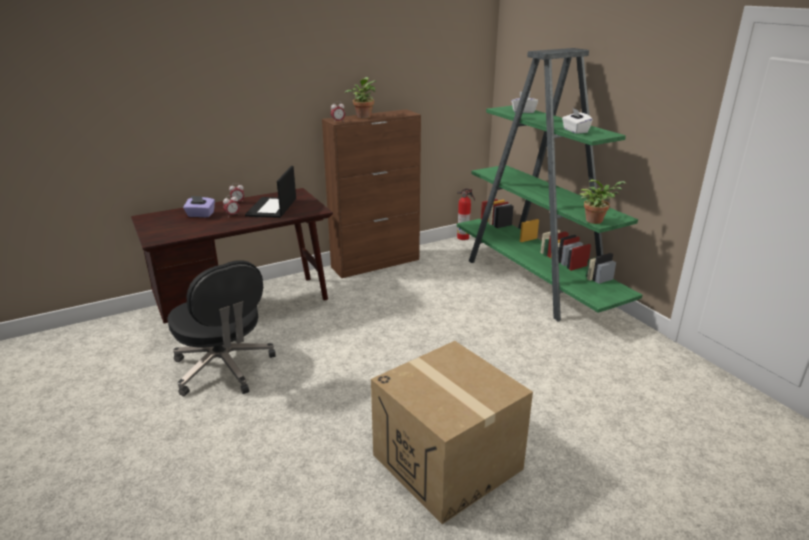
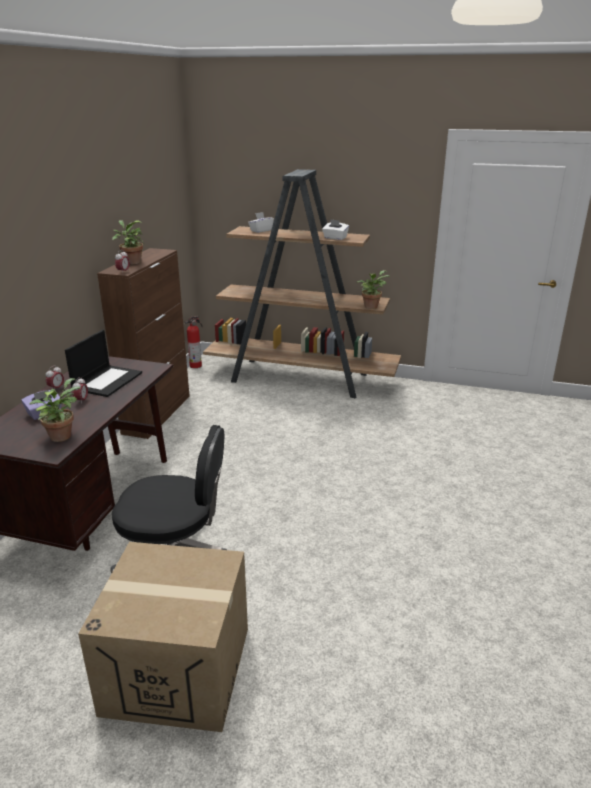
camera: 45 degrees left, 0 degrees up
laptop [245,166,296,218] -> laptop turned 120 degrees counterclockwise [65,330,142,397]
cardboard box [371,341,533,524] -> cardboard box moved to [78,542,248,732]
green bookcase [457,48,642,321] -> brown bookcase [203,169,401,398]
none -> potted plant [30,378,80,442]

